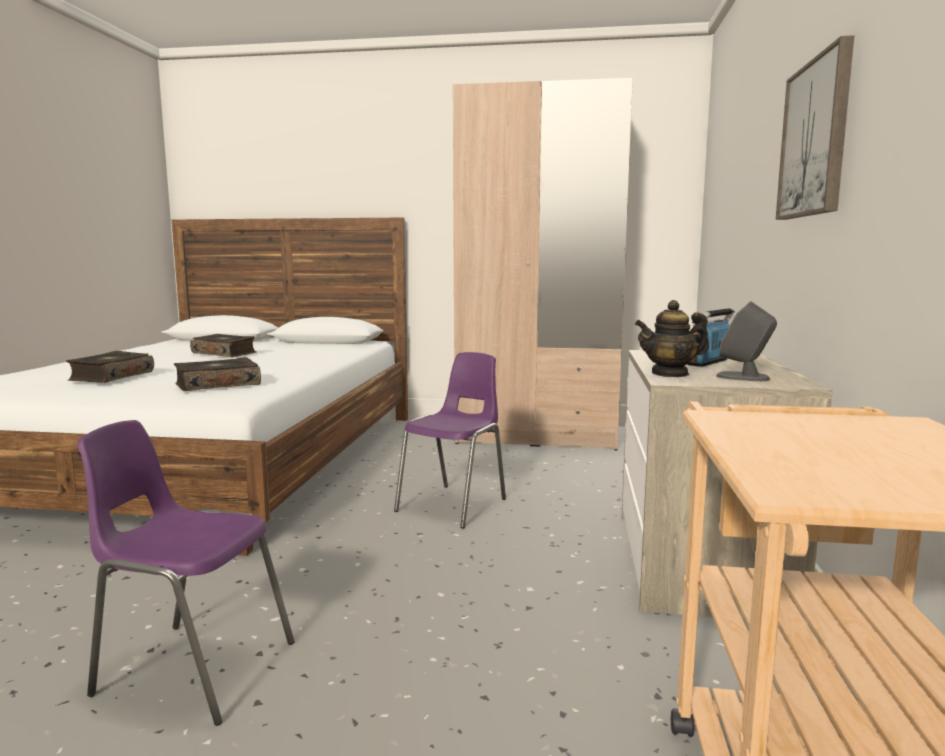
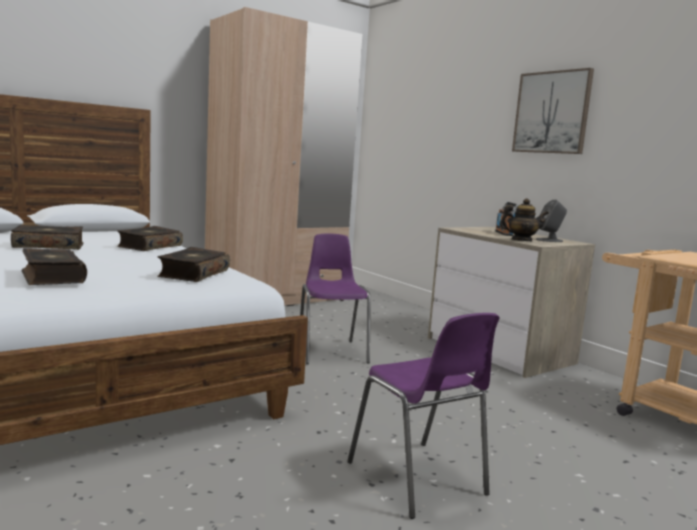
camera: 45 degrees left, 0 degrees up
purple chair [77,420,295,726] -> purple chair turned 90 degrees counterclockwise [347,313,499,519]
teapot [635,300,709,377] -> teapot turned 120 degrees counterclockwise [500,198,549,241]
none -> book [117,226,183,251]

